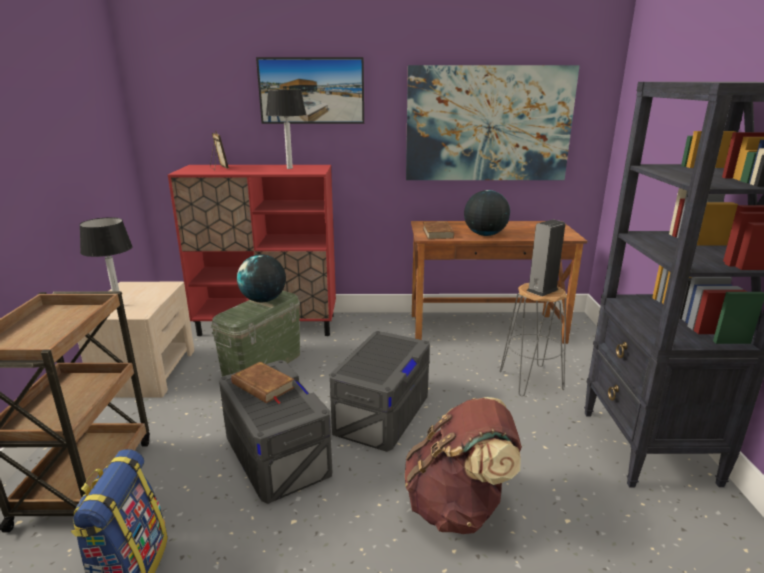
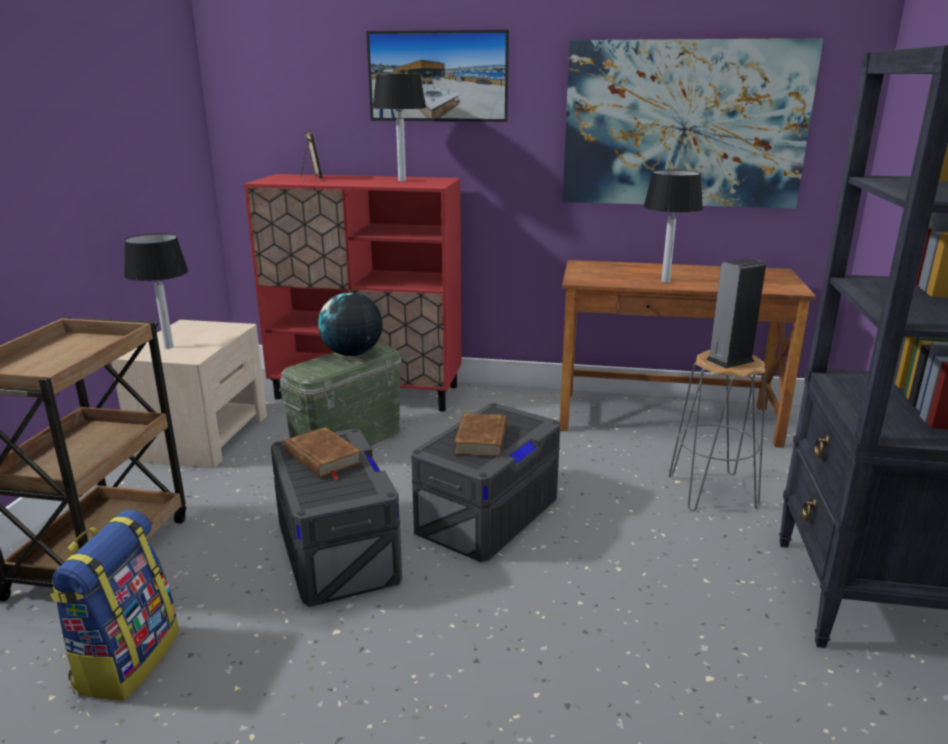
camera: 10 degrees right, 0 degrees up
brown backpack [405,397,522,534] -> none
brown book [423,221,454,239] -> brown book moved to [454,413,507,456]
globe [464,190,510,236] -> table lamp [643,170,703,283]

